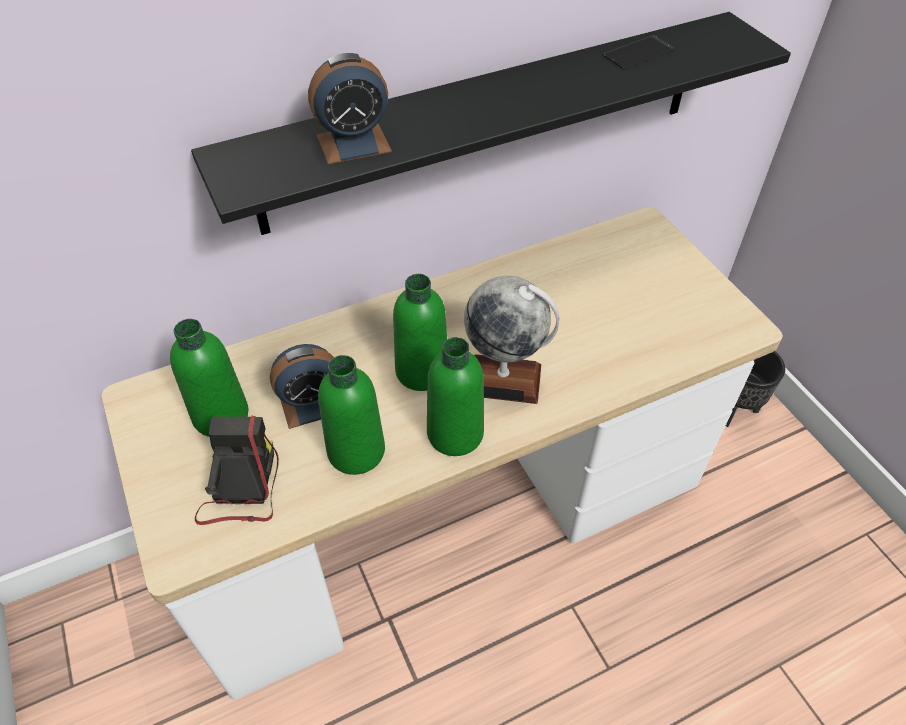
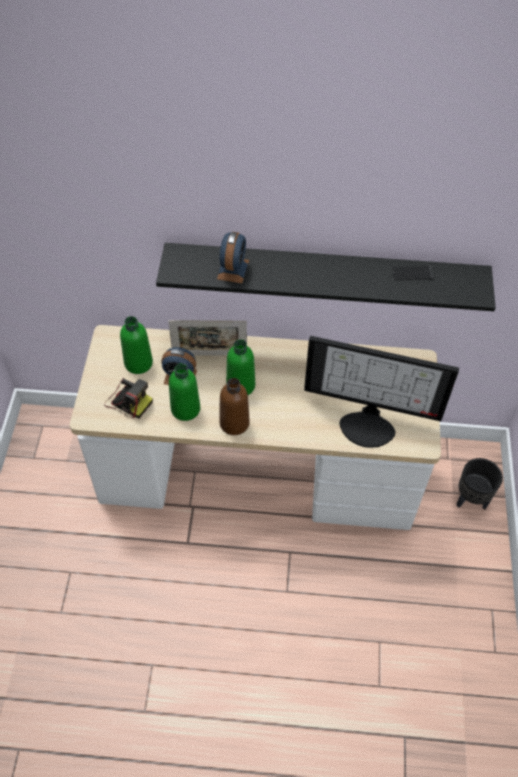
camera: 30 degrees right, 5 degrees up
camera [195,415,279,525] -> camera turned 90 degrees clockwise [104,378,153,419]
alarm clock [308,53,392,164] -> alarm clock turned 90 degrees counterclockwise [217,232,249,283]
green bottle [427,337,484,456] -> brown bottle [219,378,250,435]
globe [464,276,559,404] -> none
none -> picture frame [168,320,247,356]
none -> monitor [304,336,459,448]

